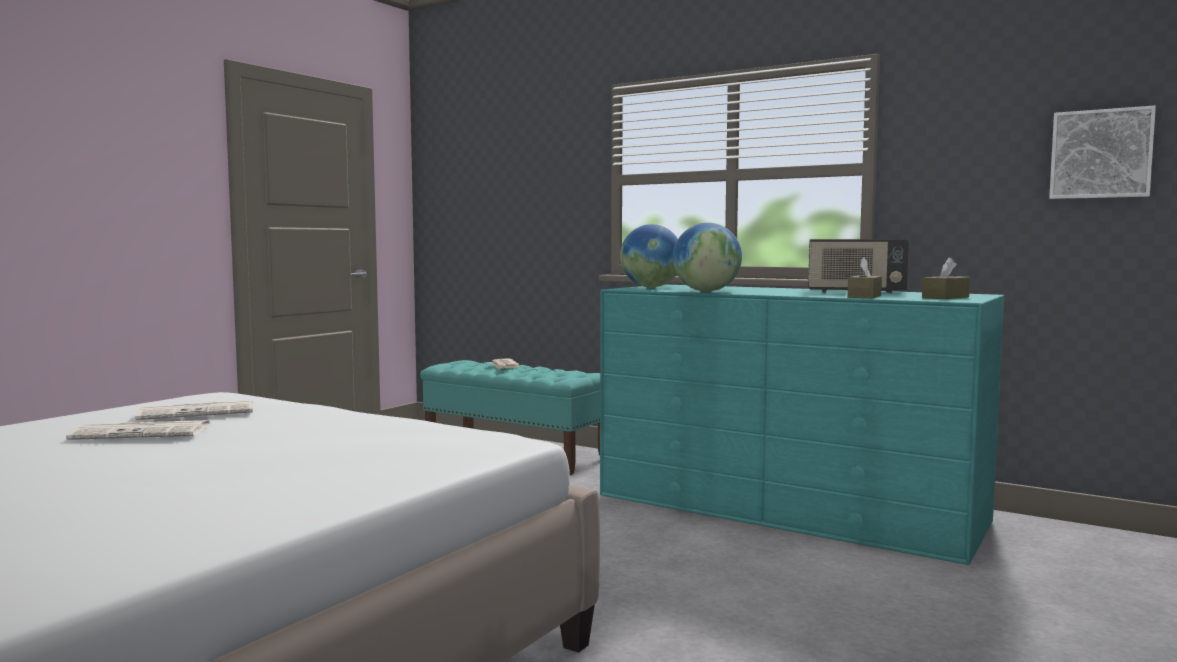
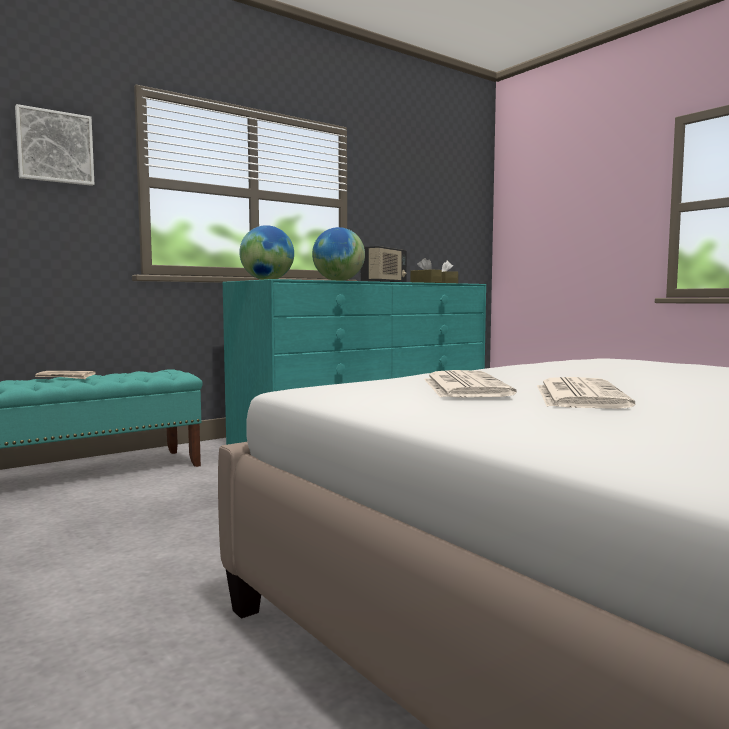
camera: 70 degrees left, 0 degrees up
picture [1049,105,1156,199] -> picture moved to [15,104,94,186]

